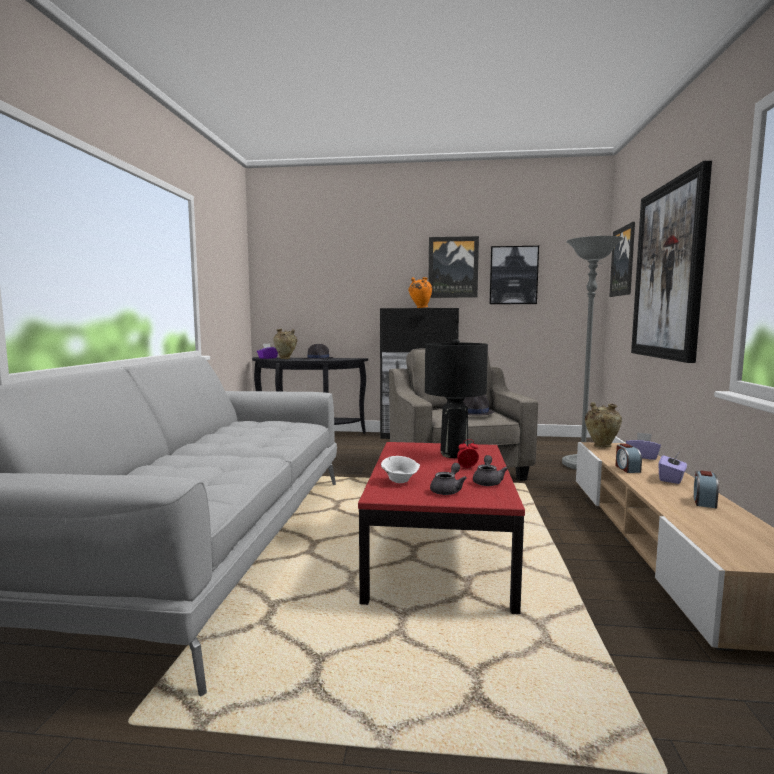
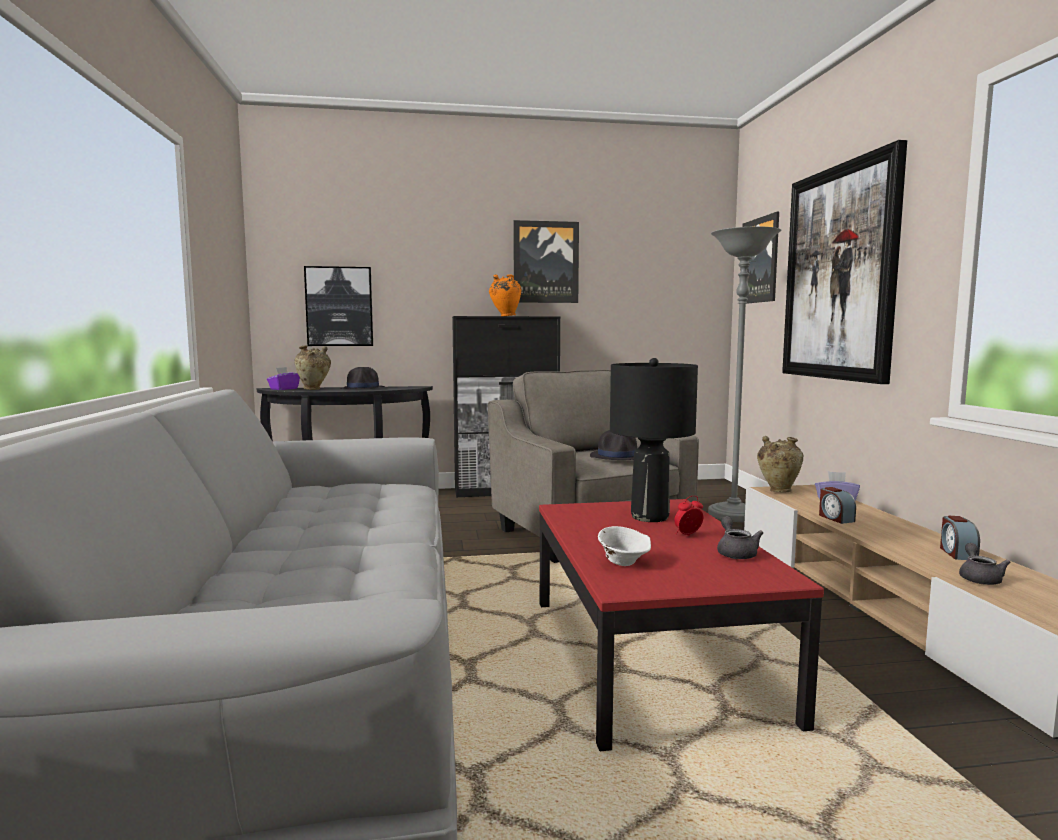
camera: 15 degrees left, 0 degrees up
grey teapot [430,463,467,495] -> grey teapot moved to [959,543,1011,585]
picture [489,246,539,304] -> picture moved to [304,266,373,346]
purple tissue box [659,453,687,484] -> none

